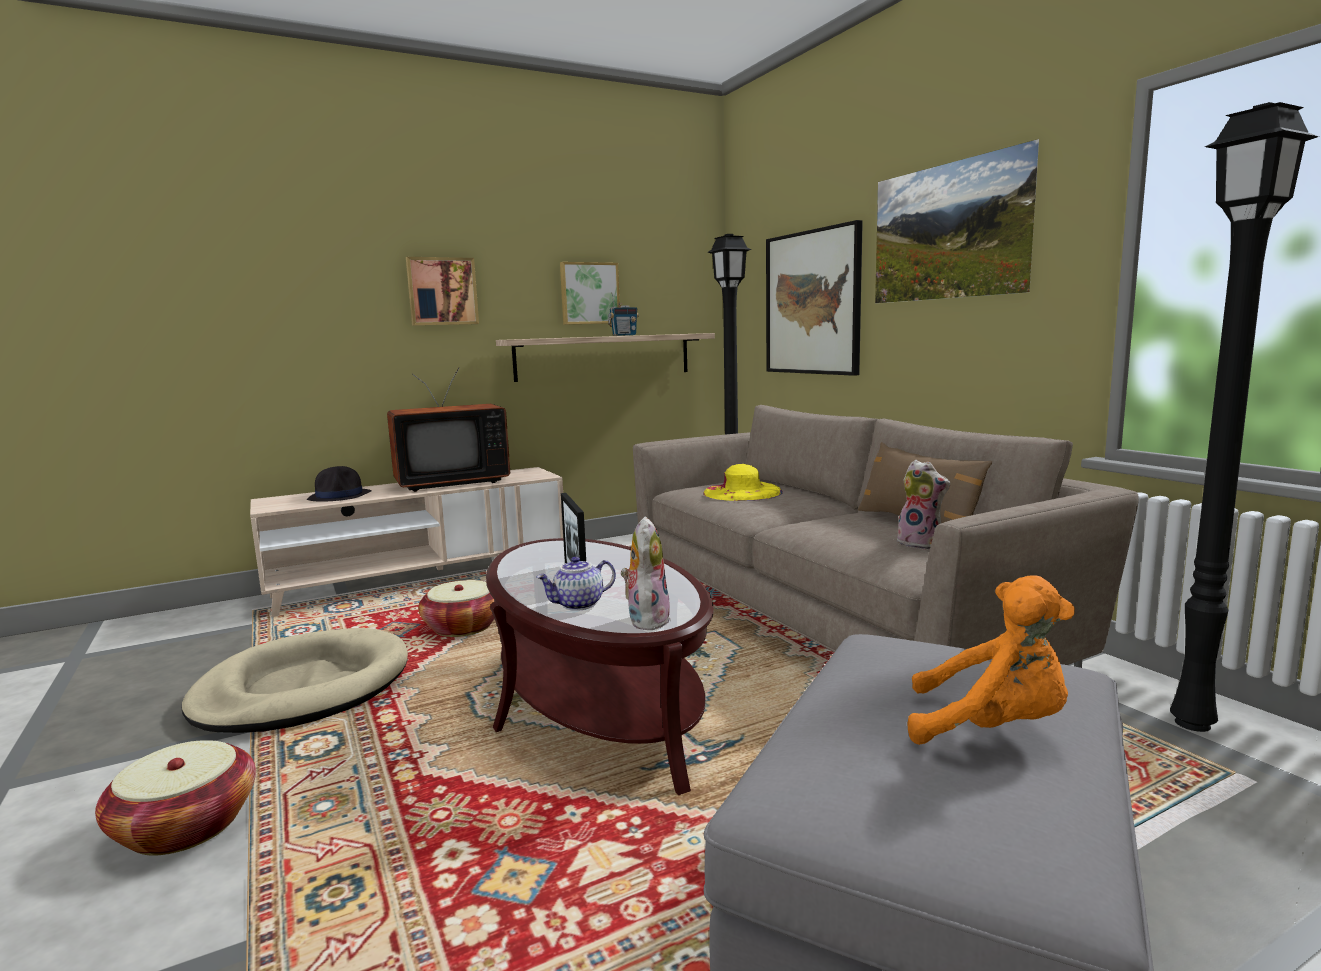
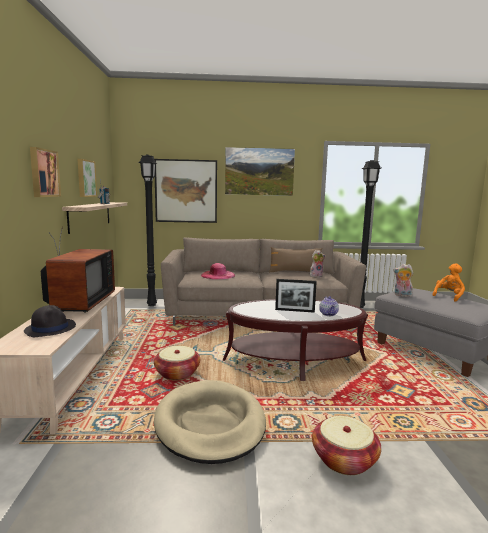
camera: 65 degrees left, 0 degrees up
plush toy [621,516,671,631] -> plush toy moved to [394,264,413,297]
yellow hat [703,464,783,501] -> pink hat [201,263,235,279]

